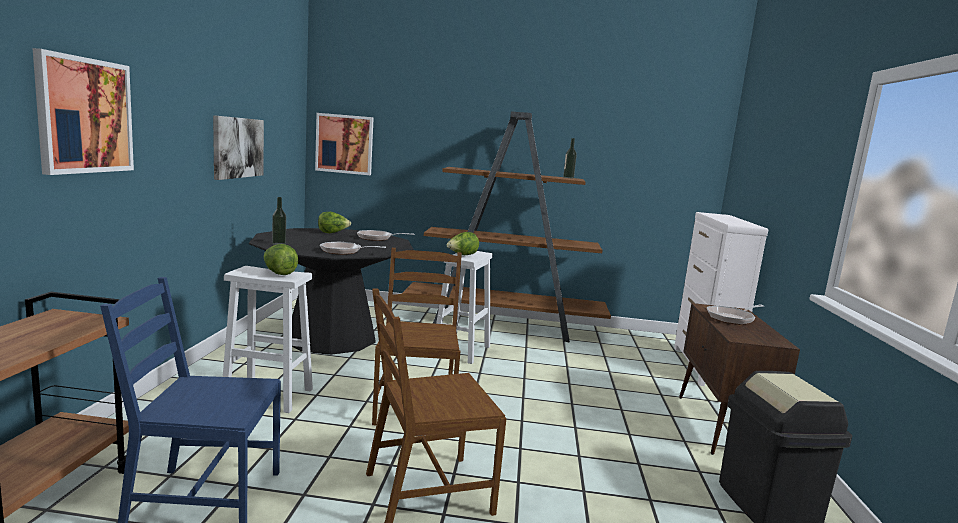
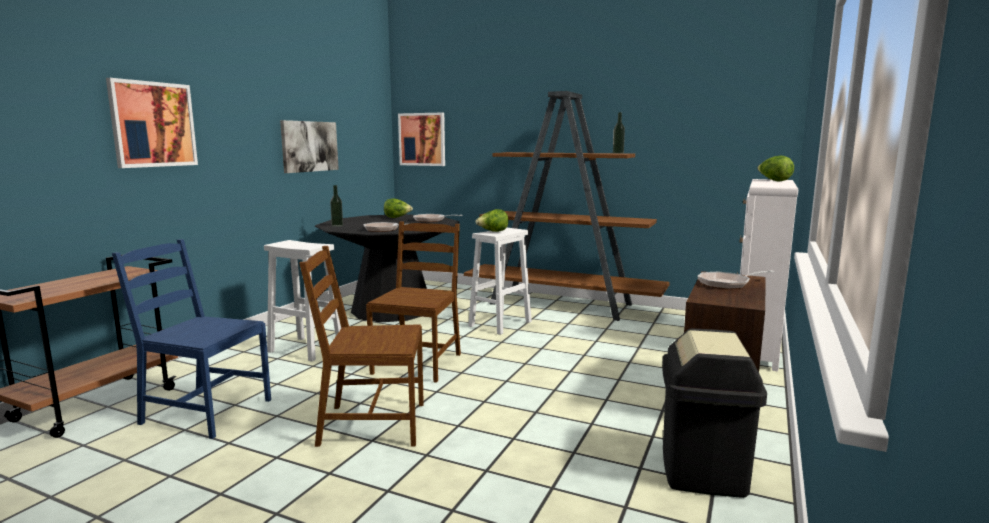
camera: 20 degrees right, 0 degrees up
lettuce [264,244,298,275] -> lettuce moved to [757,156,794,181]

